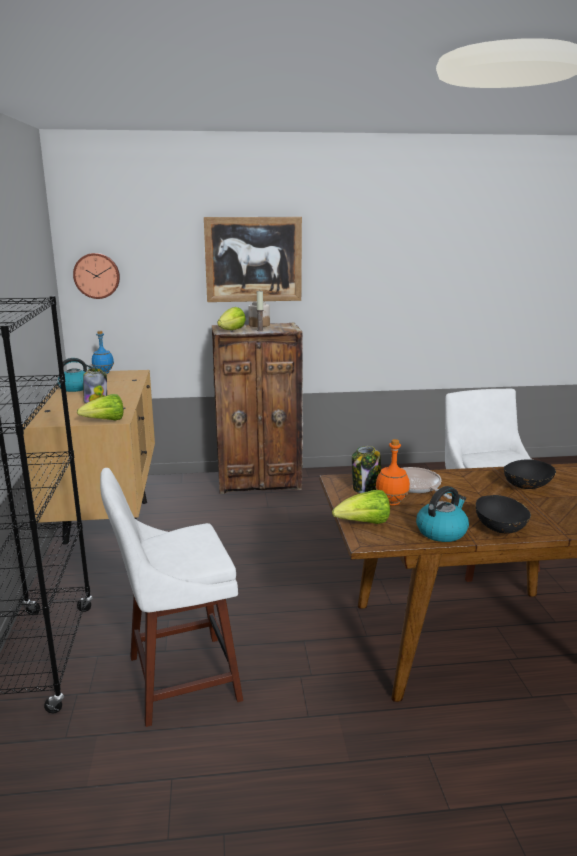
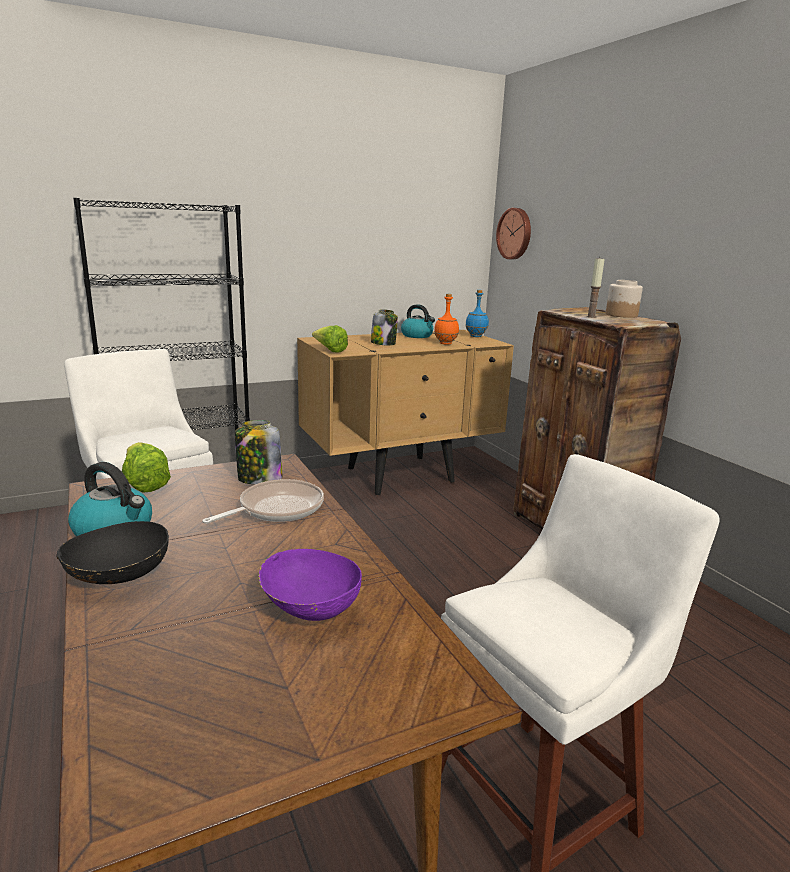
camera: 70 degrees right, 0 degrees up
picture [204,217,302,302] -> none
lettuce [217,307,246,330] -> none
orange bottle [375,439,410,505] -> orange bottle moved to [434,294,459,345]
black bowl [504,459,556,489] -> purple bowl [259,549,362,621]

